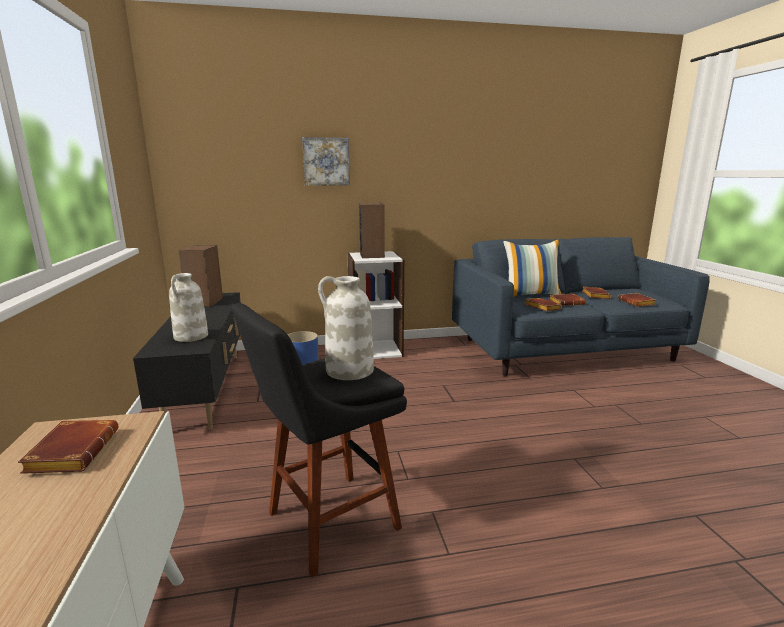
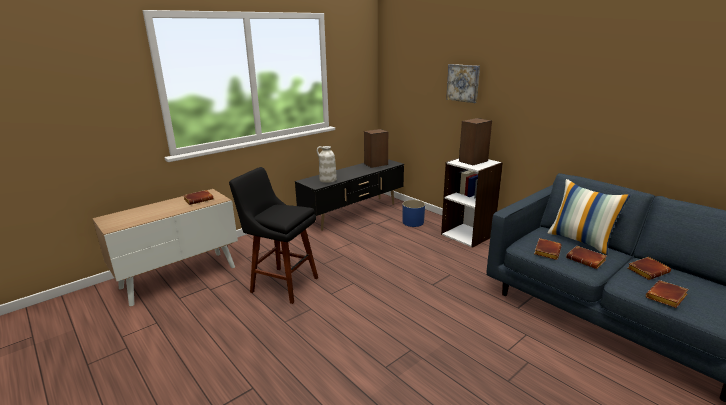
camera: 60 degrees right, 5 degrees up
white vase [318,276,374,380] -> none

